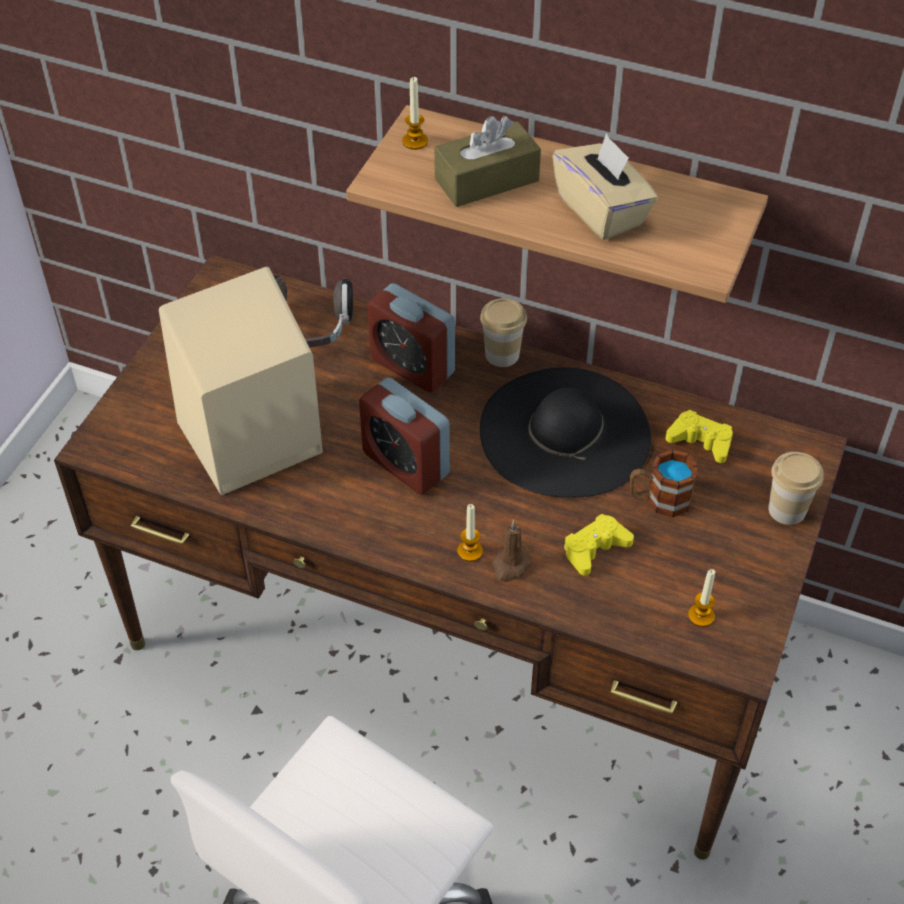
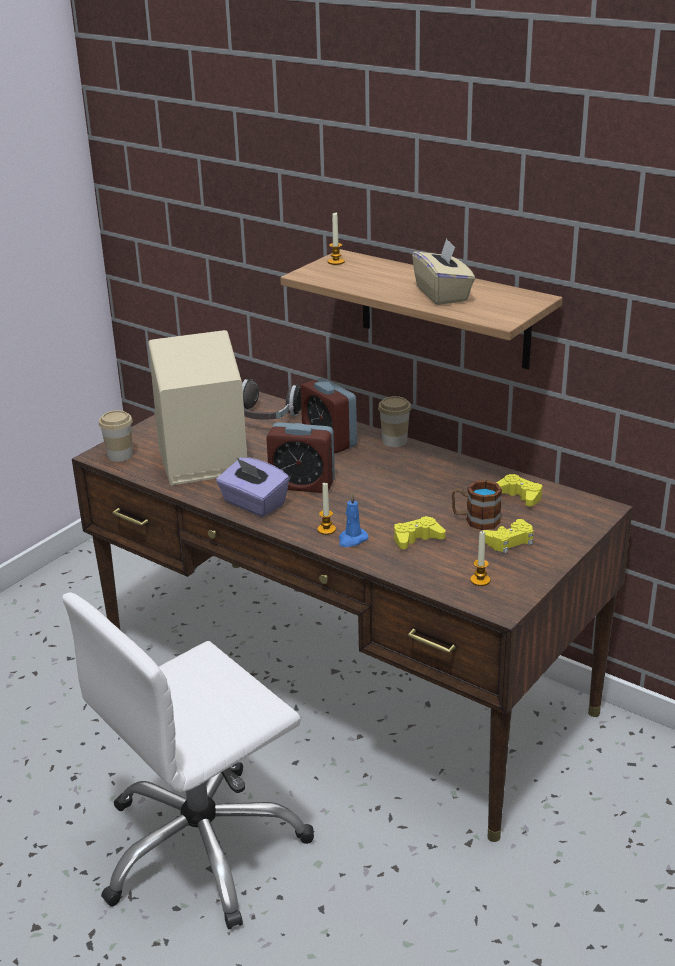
camera: 15 degrees right, 20 degrees down
alarm clock [359,377,450,495] -> alarm clock turned 45 degrees counterclockwise [266,422,335,493]
brown tissue box [434,116,541,207] -> none
black hat [480,367,651,498] -> none
brown candle [492,519,532,582] -> blue candle [339,493,368,547]
cup [768,452,824,525] -> cup moved to [99,410,133,462]
none -> purple tissue box [216,457,290,517]
none -> yellow game controller [483,519,534,553]

